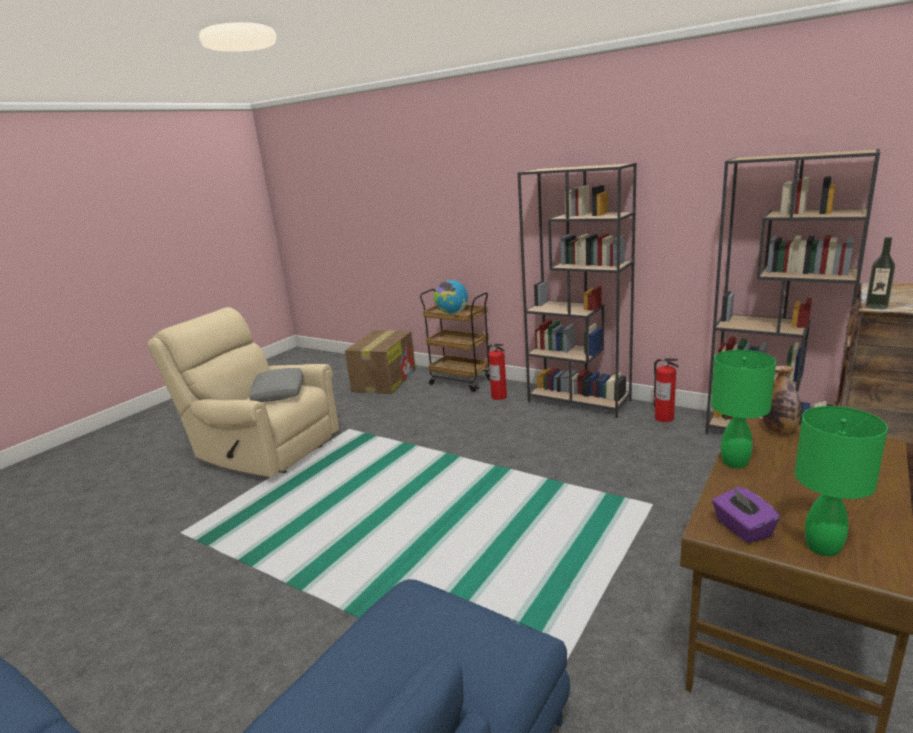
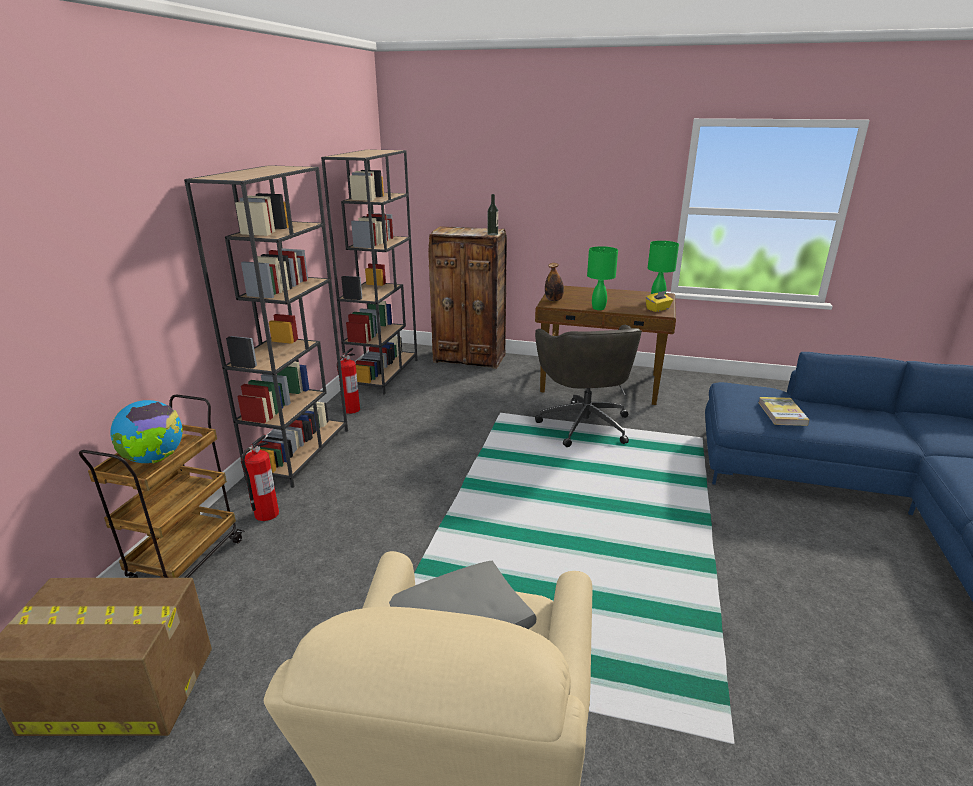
camera: 110 degrees left, 5 degrees up
purple tissue box [712,486,780,543] -> yellow tissue box [646,291,673,312]
none -> grey office chair [535,325,642,447]
none -> book [758,397,810,426]

